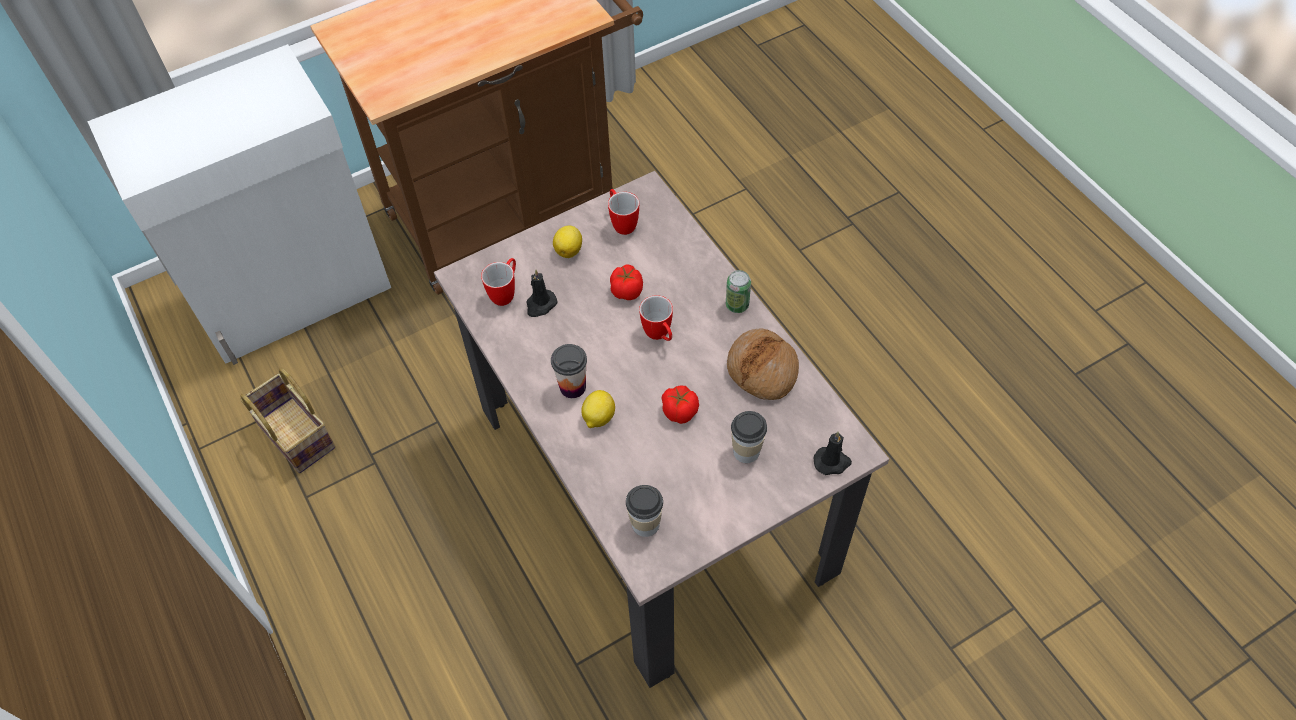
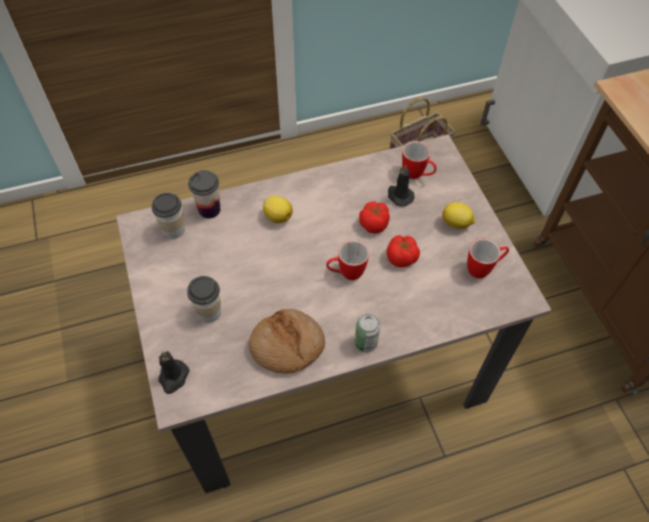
camera: 100 degrees right, 0 degrees up
cup [551,344,587,398] -> cup moved to [188,170,220,218]
tomato [662,385,699,424] -> tomato moved to [359,201,390,234]

